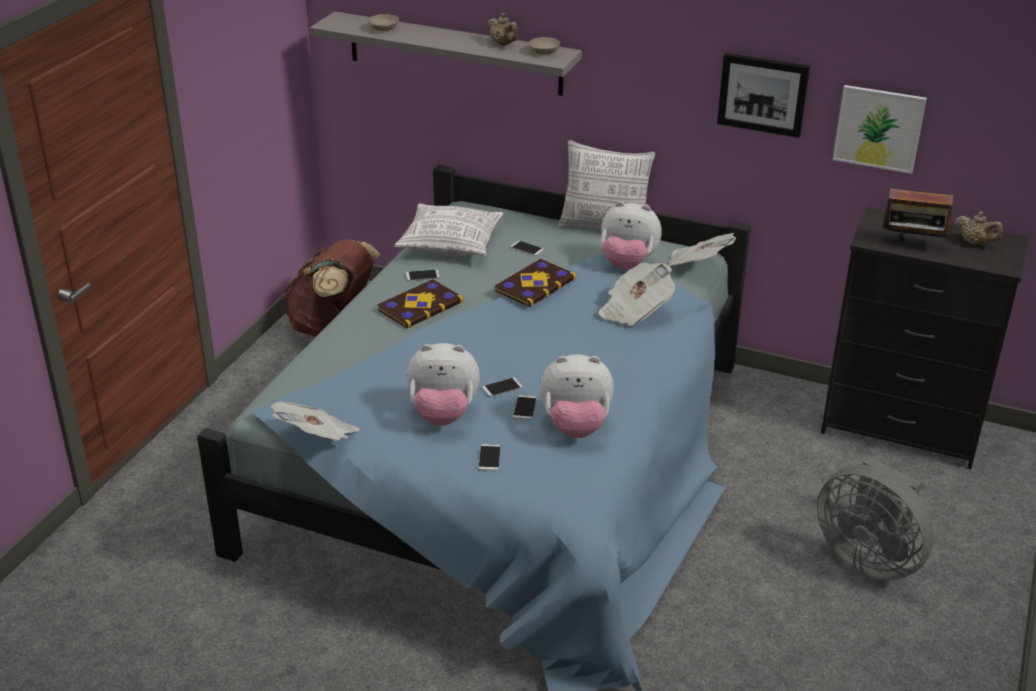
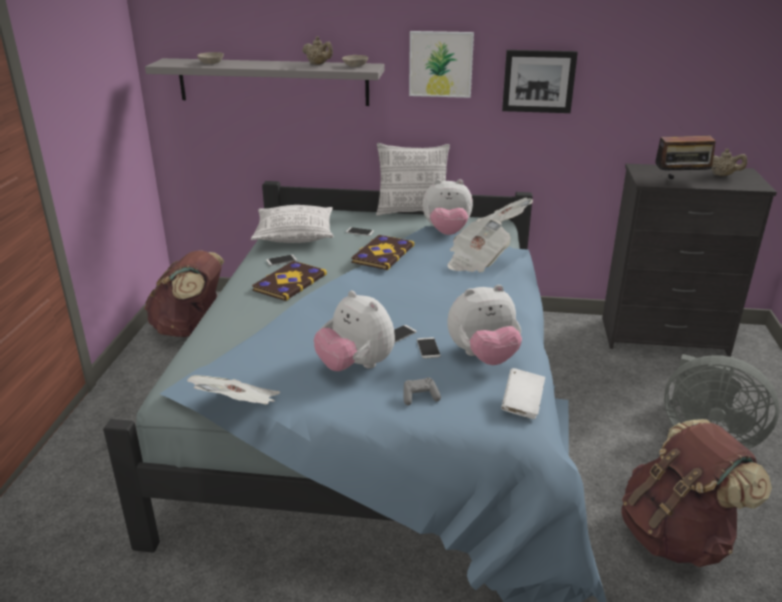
camera: 15 degrees left, 5 degrees down
plush toy [407,343,480,426] -> plush toy turned 60 degrees clockwise [314,291,395,371]
phone [478,444,501,471] -> grey game controller [403,377,441,406]
picture [833,85,927,174] -> picture moved to [409,31,474,98]
none -> white book [501,368,545,419]
none -> brown backpack [621,419,772,567]

